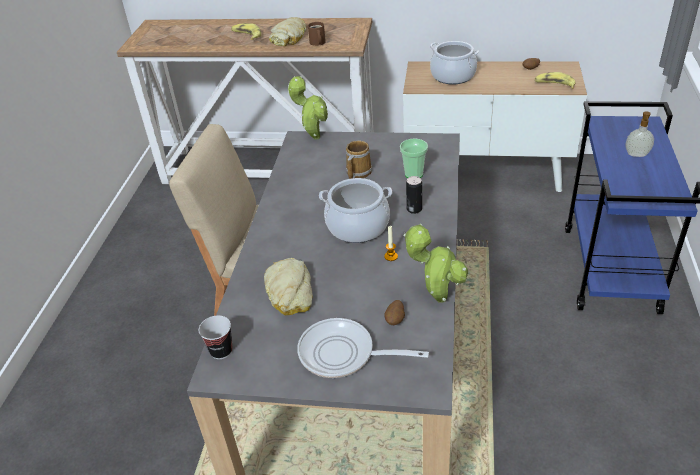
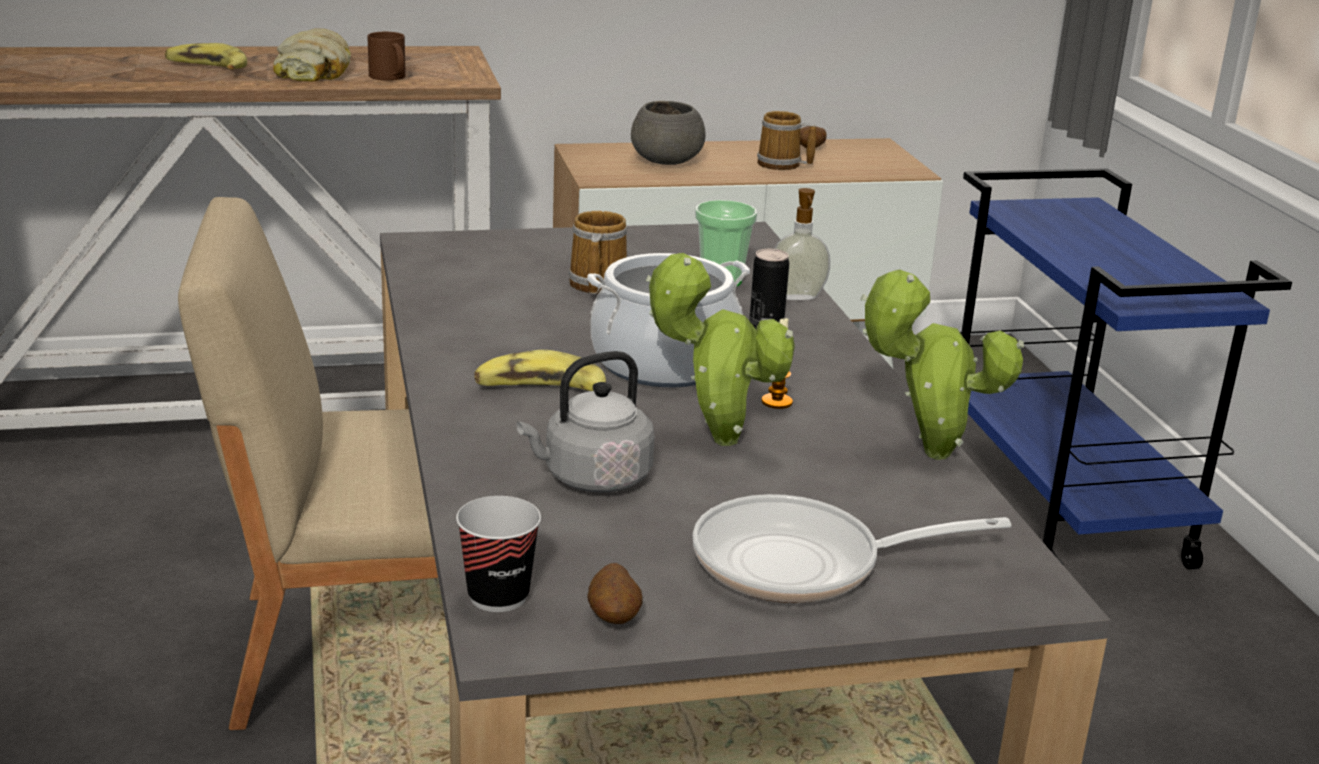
camera: 25 degrees left, 15 degrees down
bread [264,258,313,315] -> grey kettle [516,351,654,493]
potted plant [288,76,328,140] -> potted plant moved to [646,253,795,446]
potato [384,300,405,325] -> potato moved to [587,563,643,624]
cooking pot [430,41,479,85] -> grey bowl [631,101,706,165]
banana [535,72,576,89] -> banana moved to [474,350,606,391]
soap dispenser [625,111,654,157] -> soap dispenser moved to [774,188,830,300]
none -> mug [757,111,816,170]

